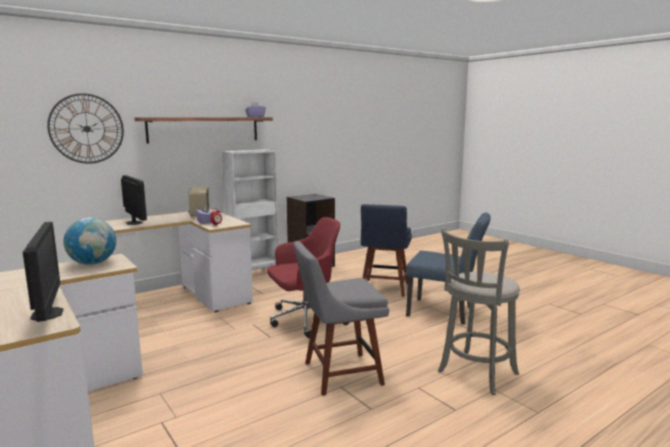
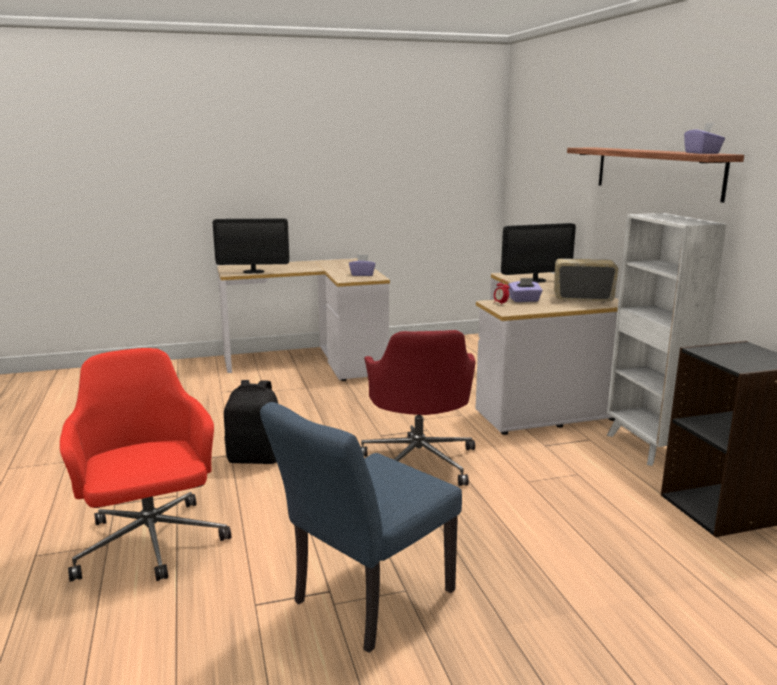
camera: 110 degrees right, 5 degrees up
wall clock [47,93,124,164] -> none
globe [63,218,116,265] -> purple tissue box [349,254,376,276]
grey chair [294,241,389,396] -> black backpack [224,380,278,464]
blue chair [361,204,412,297] -> none
grey stool [438,228,520,395] -> red office chair [60,348,231,582]

